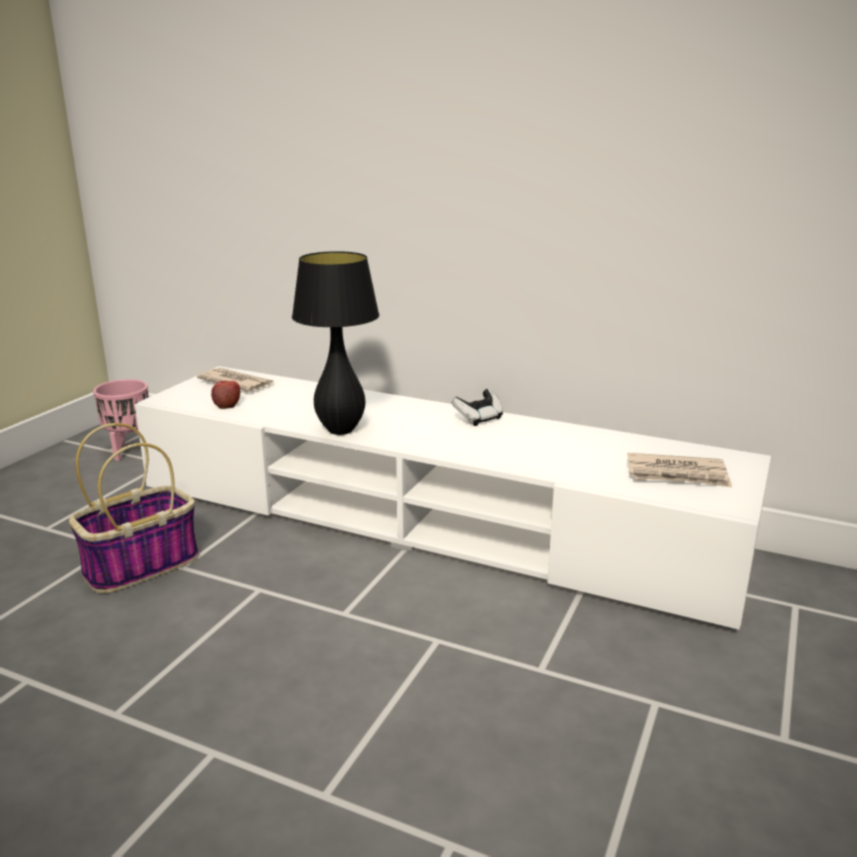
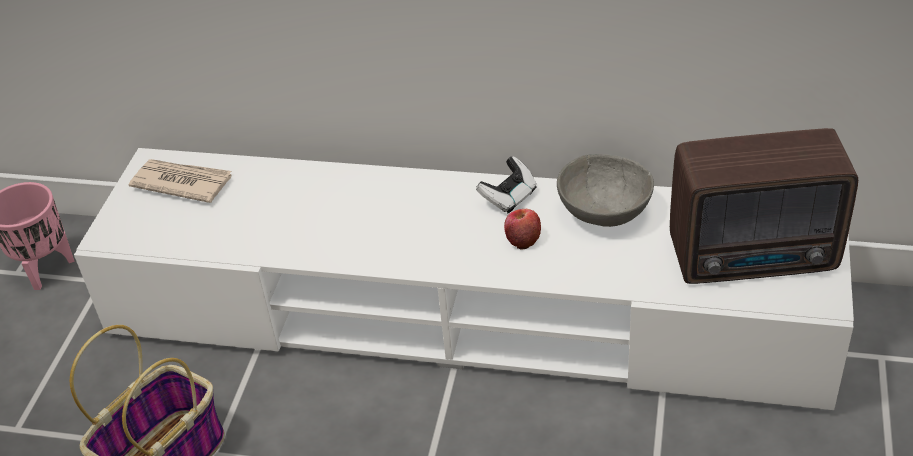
camera: 10 degrees left, 20 degrees up
apple [211,381,240,409] -> apple moved to [504,209,541,250]
black table lamp [292,251,379,435] -> none
newspaper [628,453,732,487] -> radio [670,128,858,284]
none -> grey bowl [557,154,654,227]

